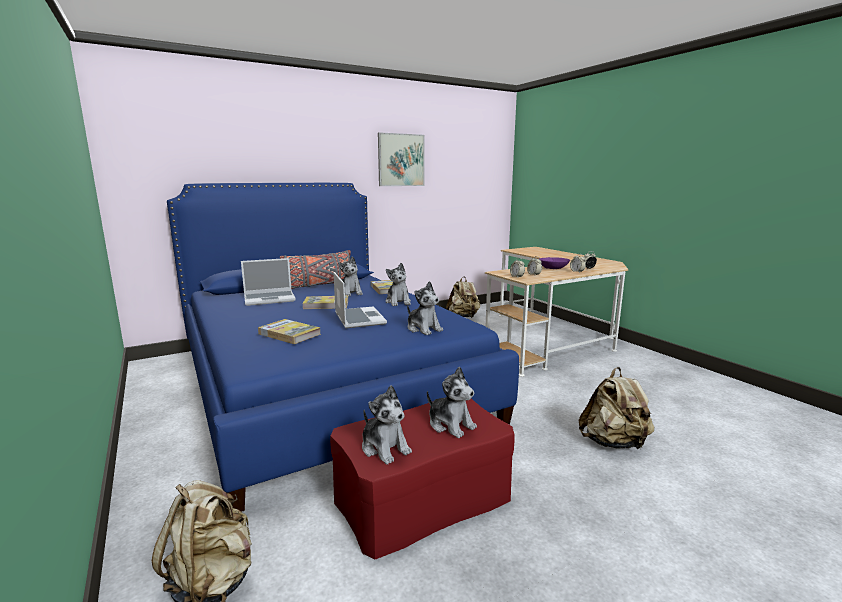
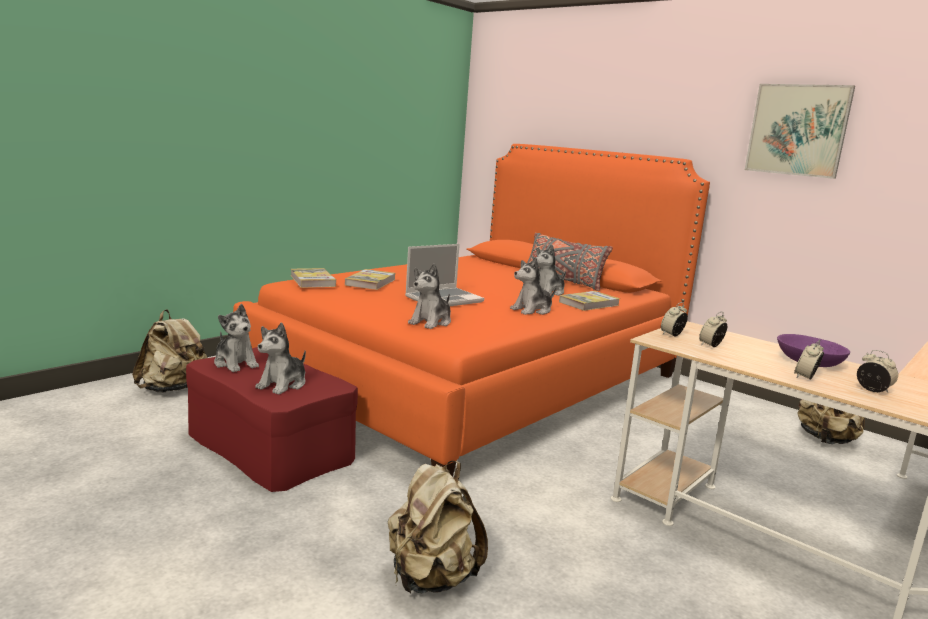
camera: 70 degrees right, 0 degrees up
blue bed [167,183,519,512] -> orange bed [233,144,710,477]
laptop [241,258,296,306] -> none
book [303,296,348,309] -> book moved to [290,268,336,288]
plush toy [362,385,412,465] -> plush toy turned 75 degrees counterclockwise [214,304,259,372]

